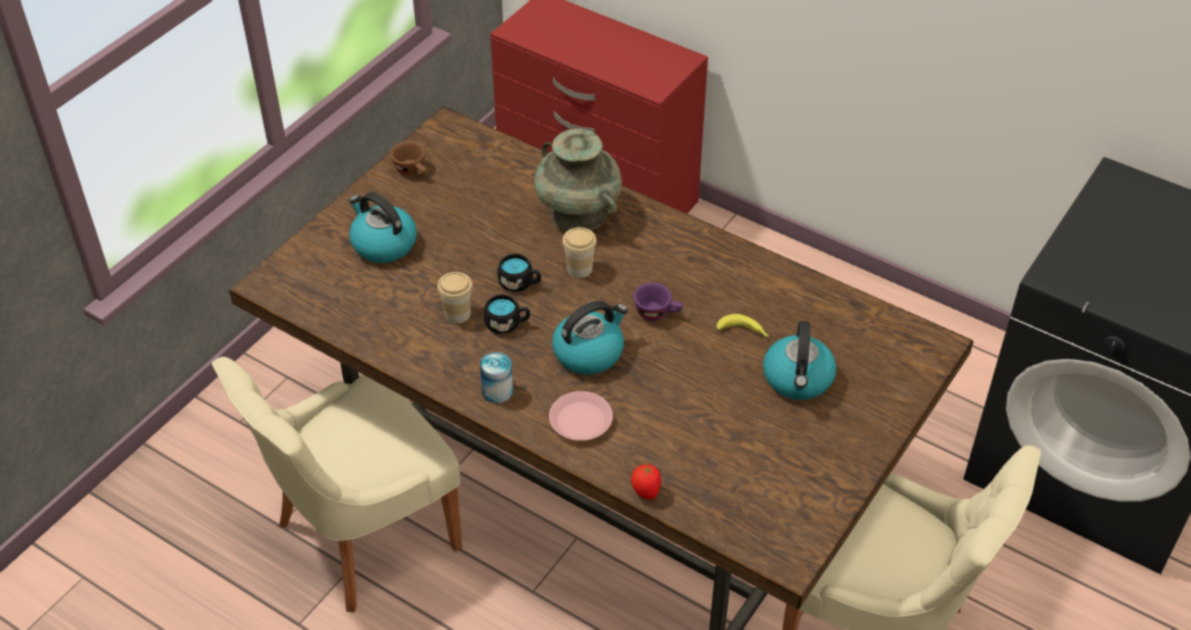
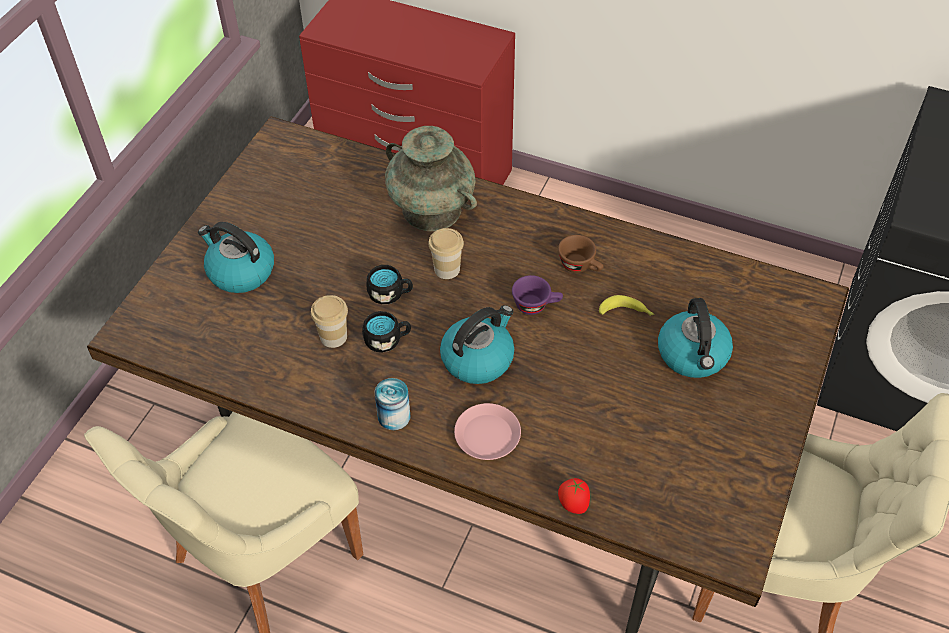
camera: 10 degrees left, 5 degrees up
brown cup [390,141,427,176] -> brown cup moved to [558,235,604,273]

